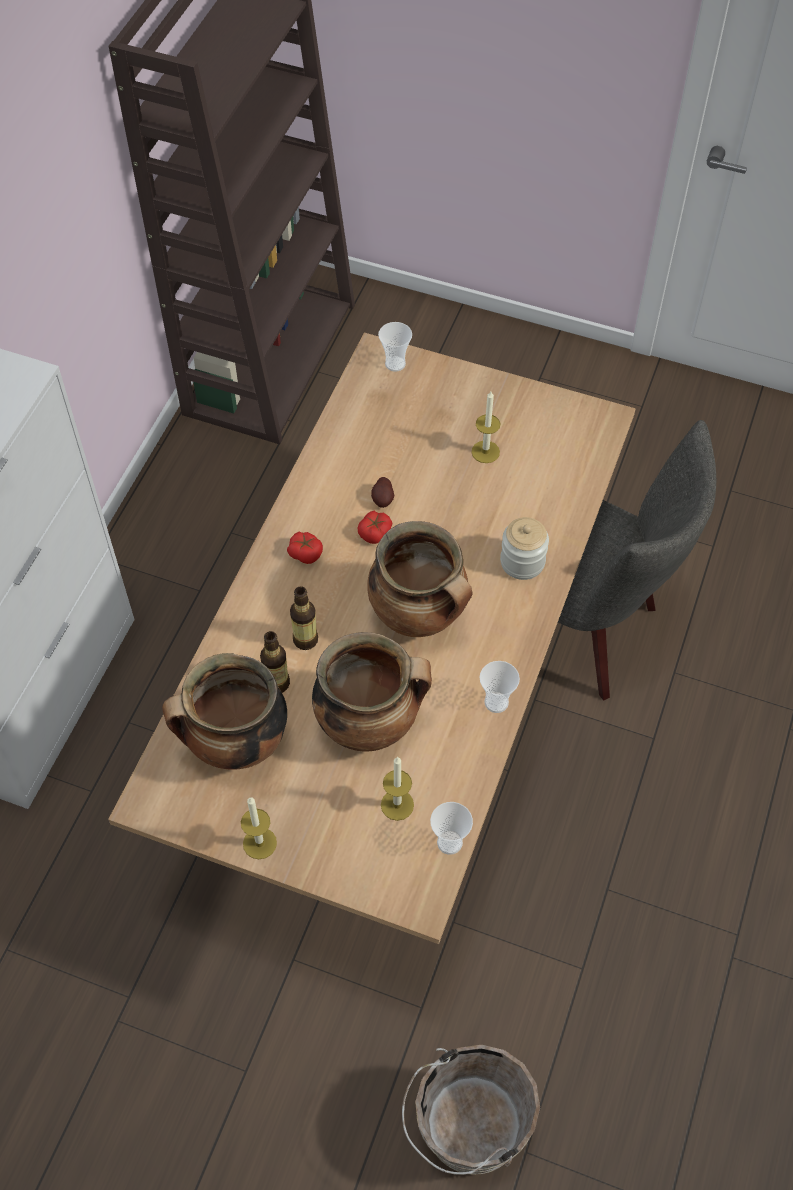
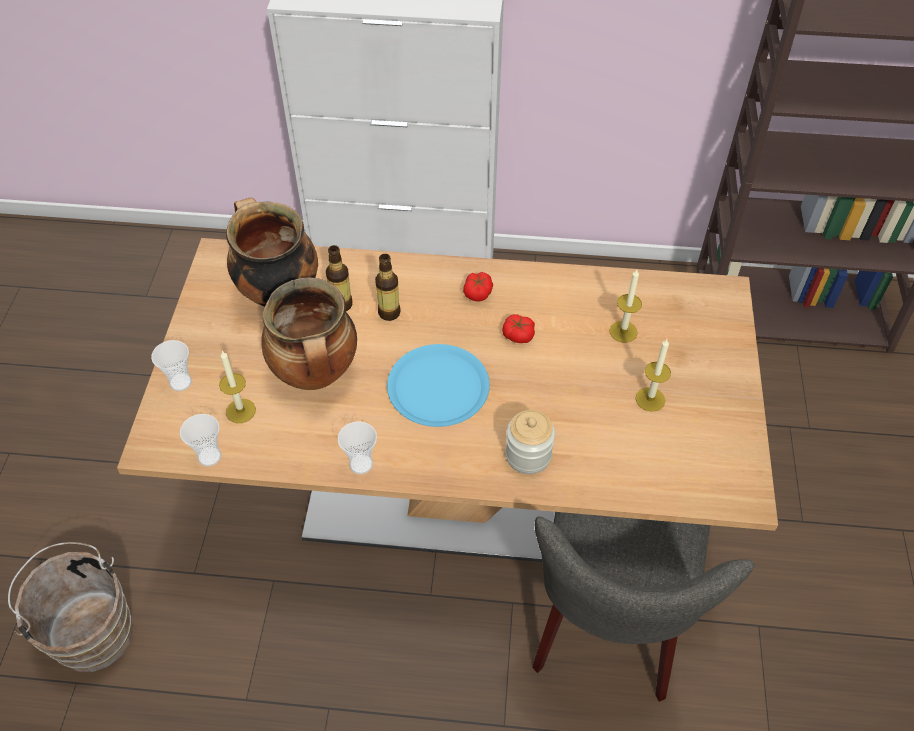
camera: 75 degrees right, 5 degrees down
candle [241,797,277,859] -> candle moved to [610,270,642,343]
cooking pot [367,521,473,637] -> blue plate [387,344,490,427]
potato [371,477,394,508] -> none
cup [378,322,412,372] -> cup moved to [151,340,192,391]

